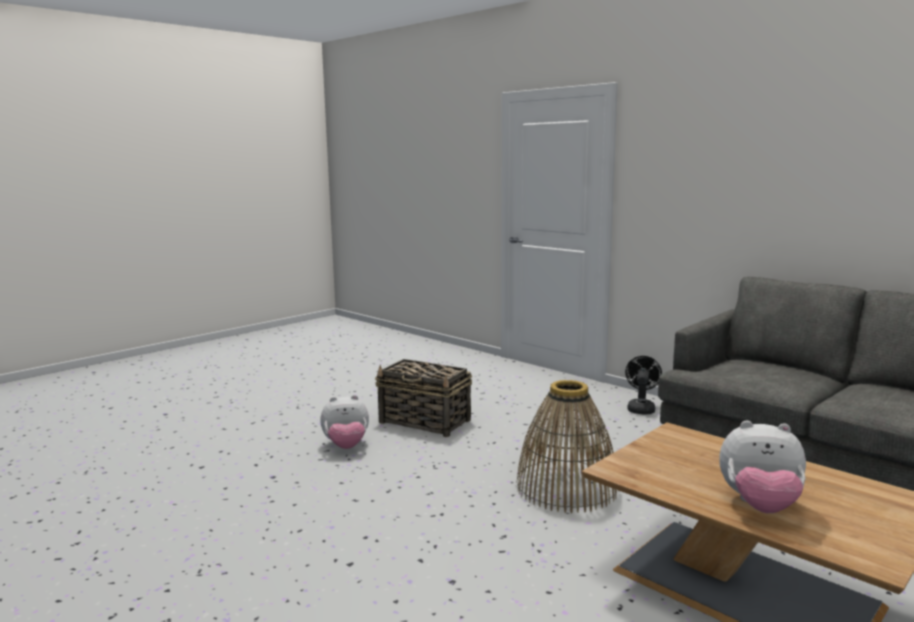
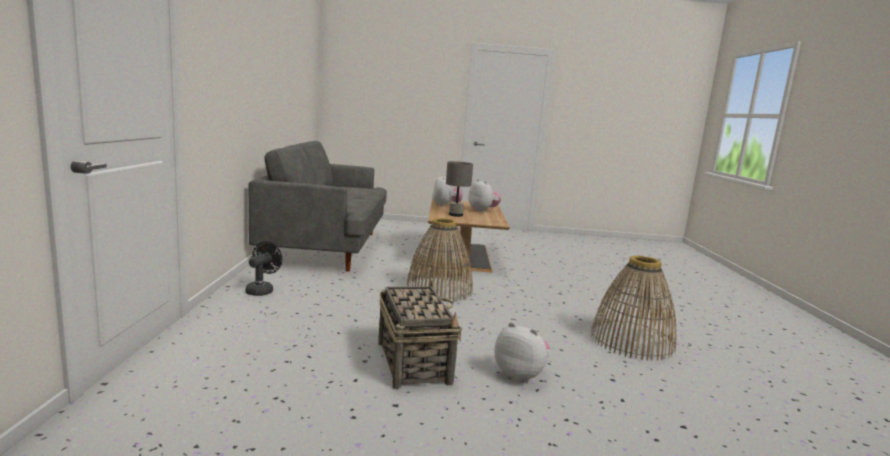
camera: 135 degrees left, 0 degrees up
black fan [625,356,662,415] -> black fan turned 135 degrees clockwise [245,241,282,296]
none -> plush toy [432,174,463,207]
none -> grey table lamp [446,161,473,217]
none -> basket [590,256,676,361]

